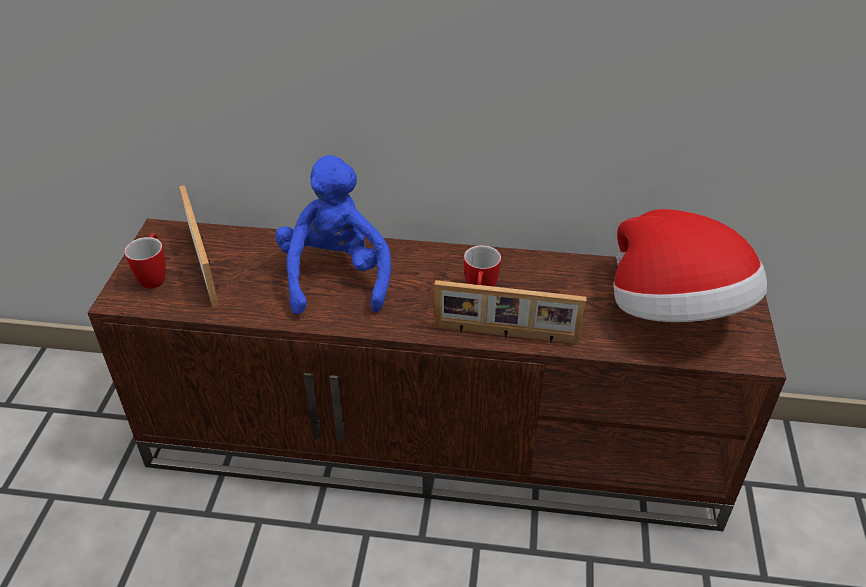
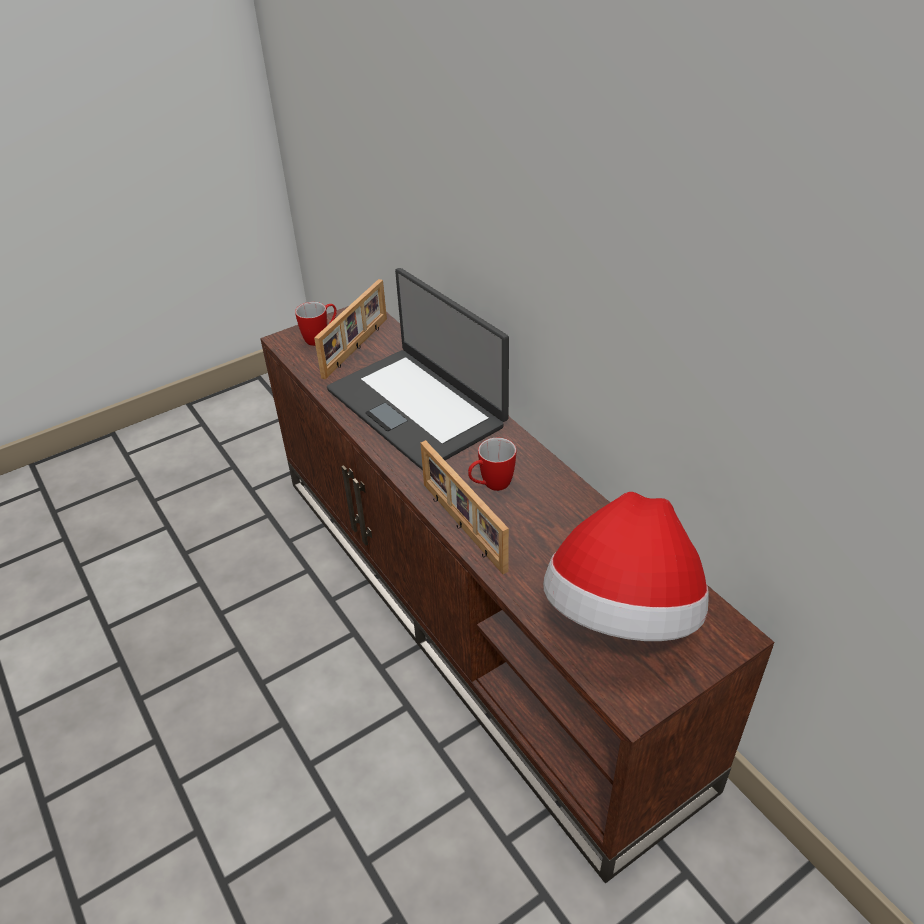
camera: 50 degrees right, 0 degrees up
blue plush toy [275,155,391,314] -> laptop [327,268,509,470]

